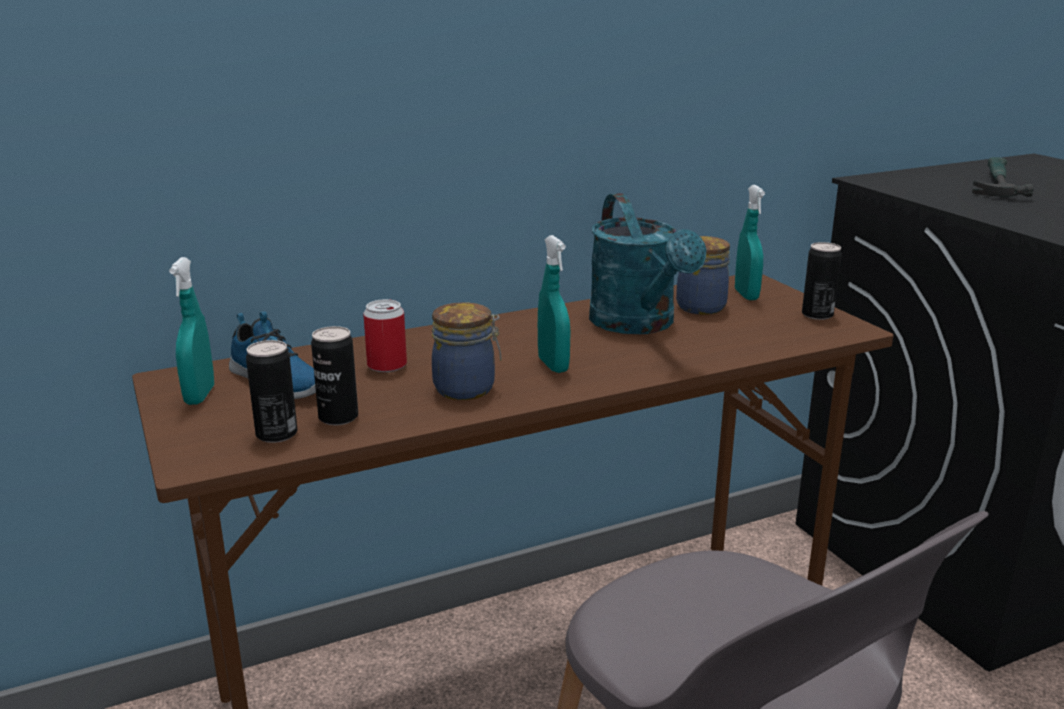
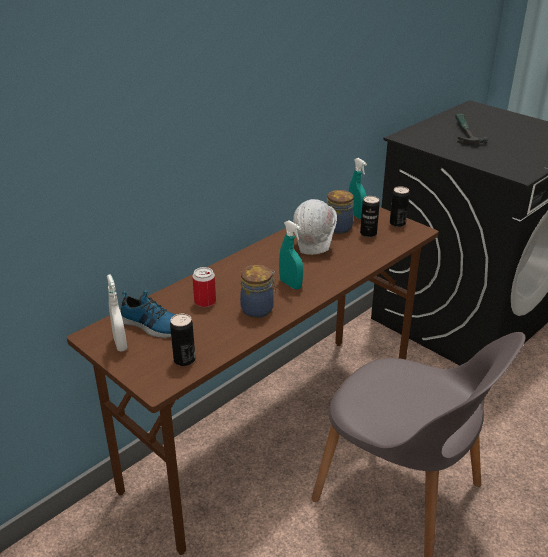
camera: 20 degrees left, 10 degrees up
turquoise spray bottle [169,257,214,405] -> white spray bottle [107,274,127,351]
can [311,326,358,425] -> can moved to [360,196,380,237]
turquoise watering can [589,193,706,334] -> white hard hat [293,199,337,255]

